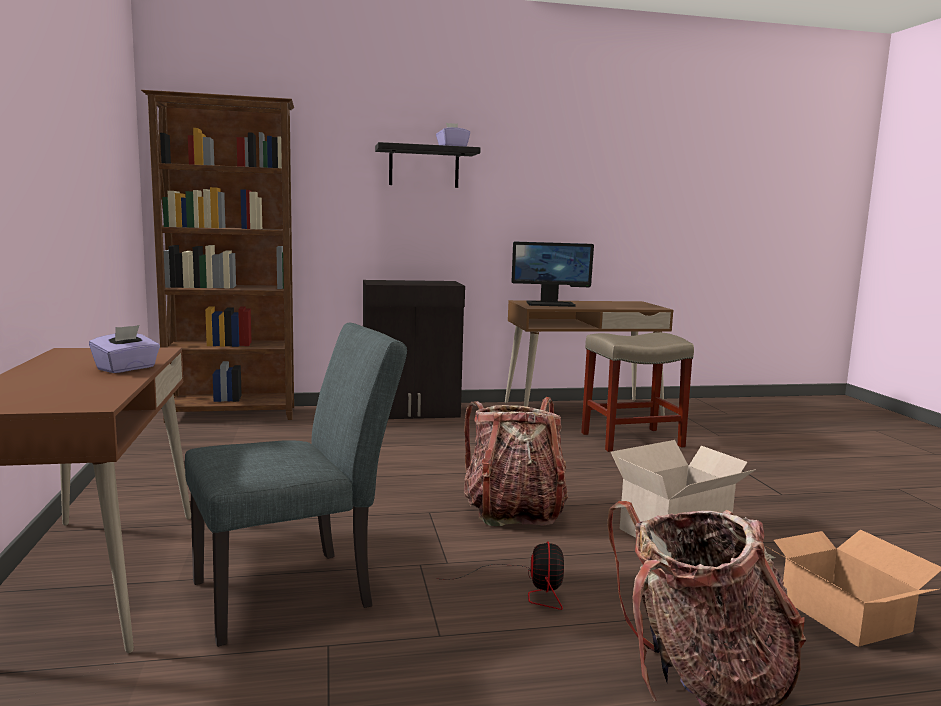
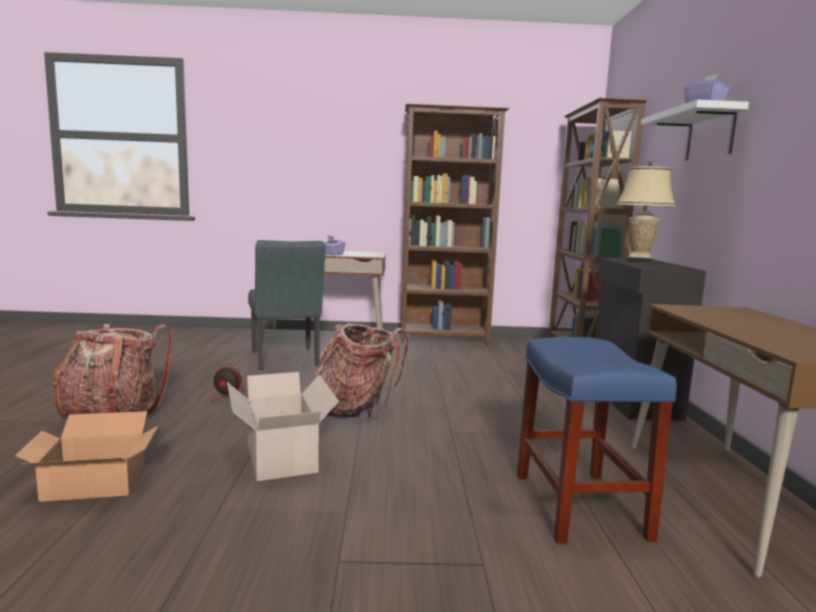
camera: 100 degrees right, 0 degrees up
black shelf [375,142,480,188] -> white shelf [641,100,749,160]
monitor [512,242,594,307] -> none
beige stool [581,333,694,452] -> blue stool [517,337,677,544]
none -> brown bookcase [401,104,509,345]
none -> beige table lamp [616,161,676,262]

